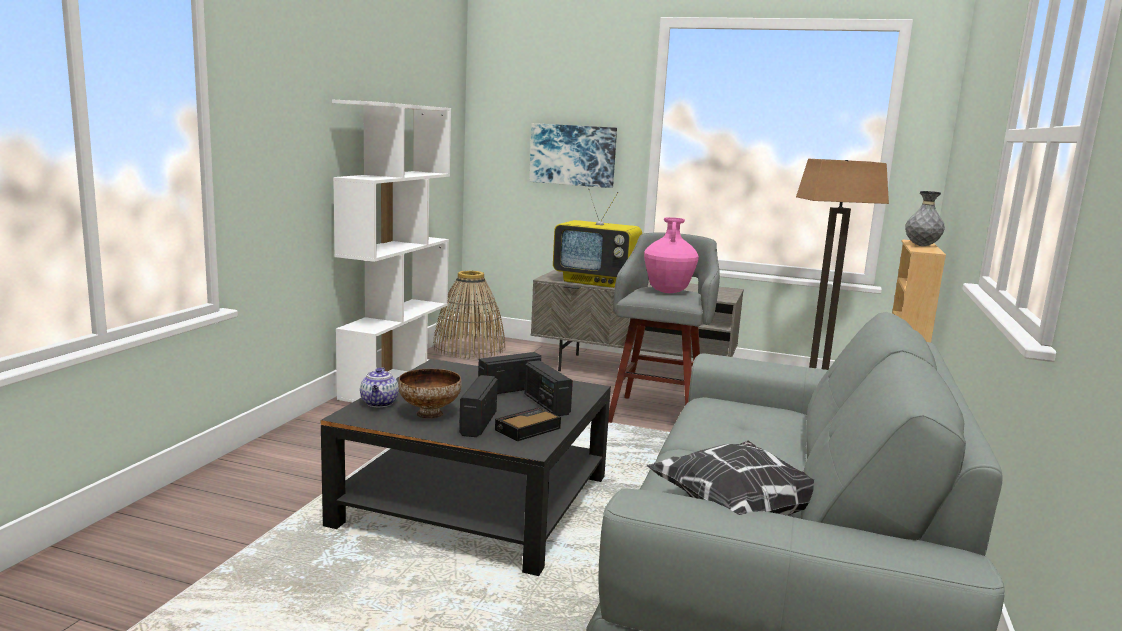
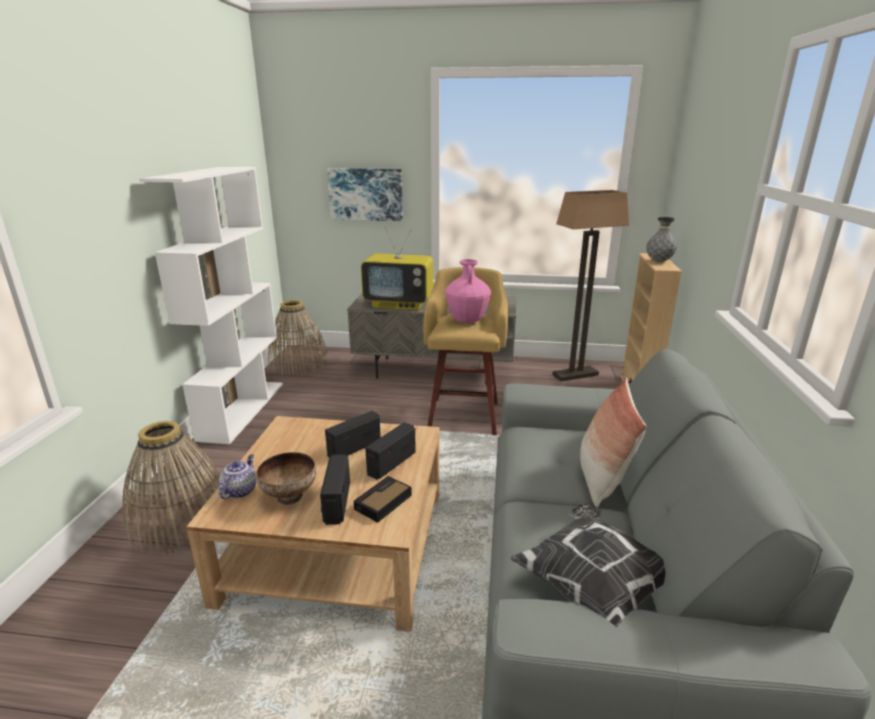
camera: 10 degrees left, 10 degrees up
black coffee table [321,359,611,576] -> beige coffee table [186,416,439,632]
teapot [360,367,399,407] -> teapot turned 150 degrees counterclockwise [219,454,257,499]
radio [525,360,573,416] -> radio turned 75 degrees clockwise [365,422,416,480]
grey stool [608,233,720,423] -> yellow stool [423,267,508,435]
none -> basket [122,421,220,555]
none -> pillow [580,378,646,507]

